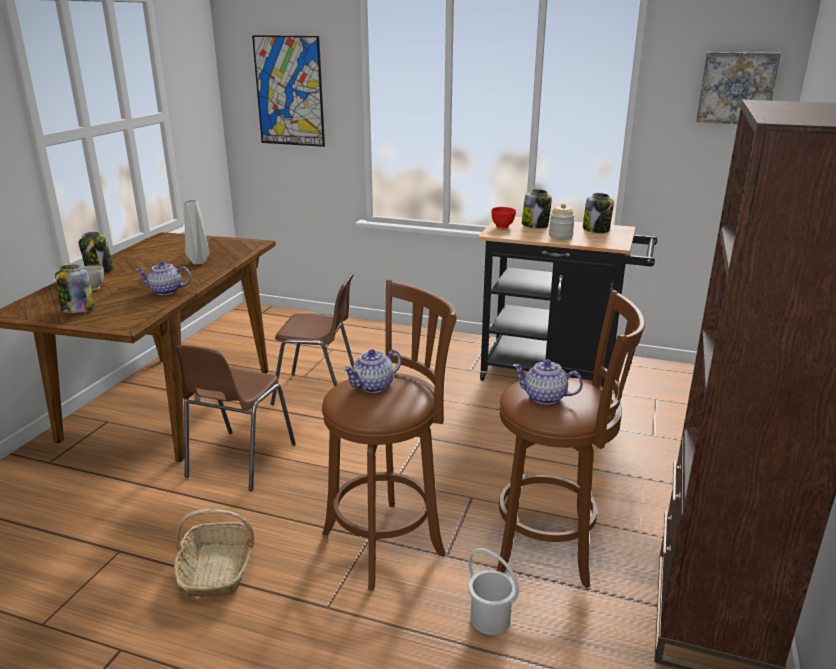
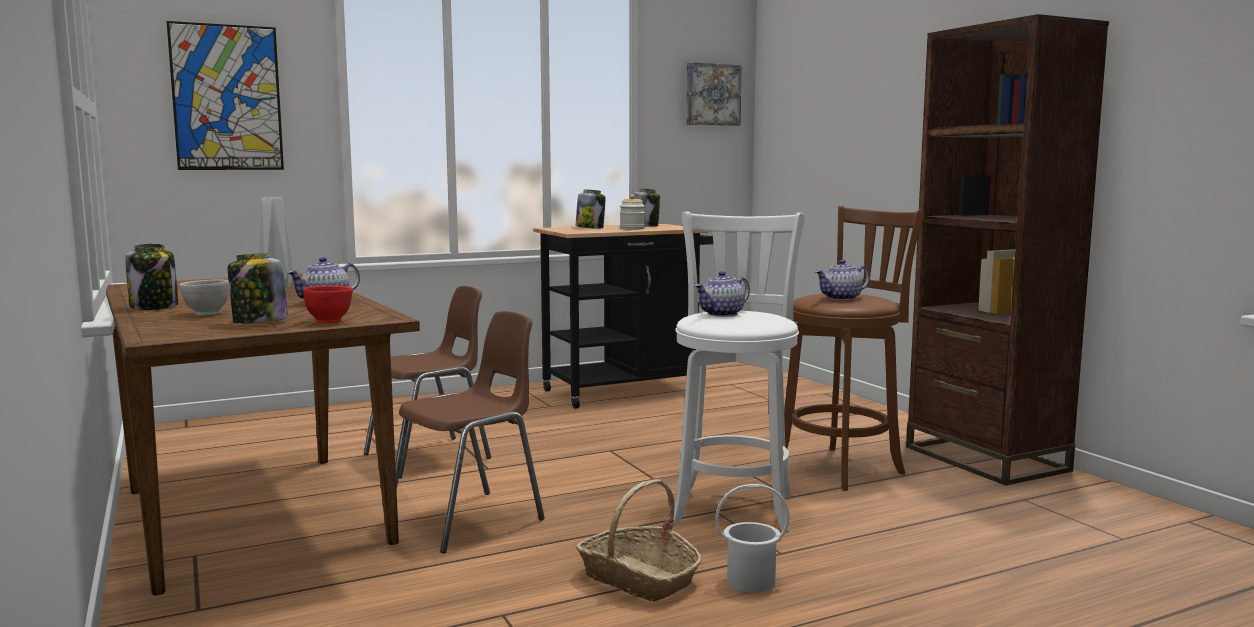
camera: 45 degrees left, 15 degrees down
brown chair [176,345,296,491] -> brown chair turned 105 degrees counterclockwise [395,311,545,553]
brown stool [322,280,457,591] -> white stool [673,212,805,533]
teapot [343,349,401,393] -> teapot turned 45 degrees clockwise [694,271,750,317]
white bucket [468,548,519,635] -> white bucket moved to [715,484,790,593]
red bowl [492,207,516,228] -> red bowl moved to [303,286,353,323]

